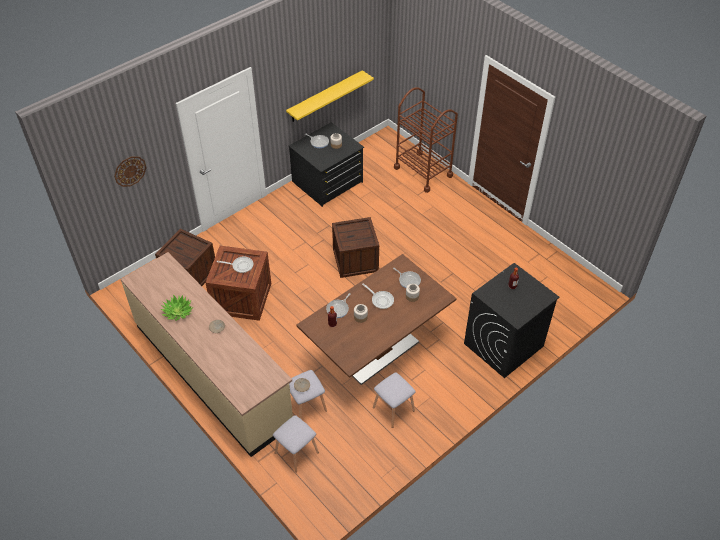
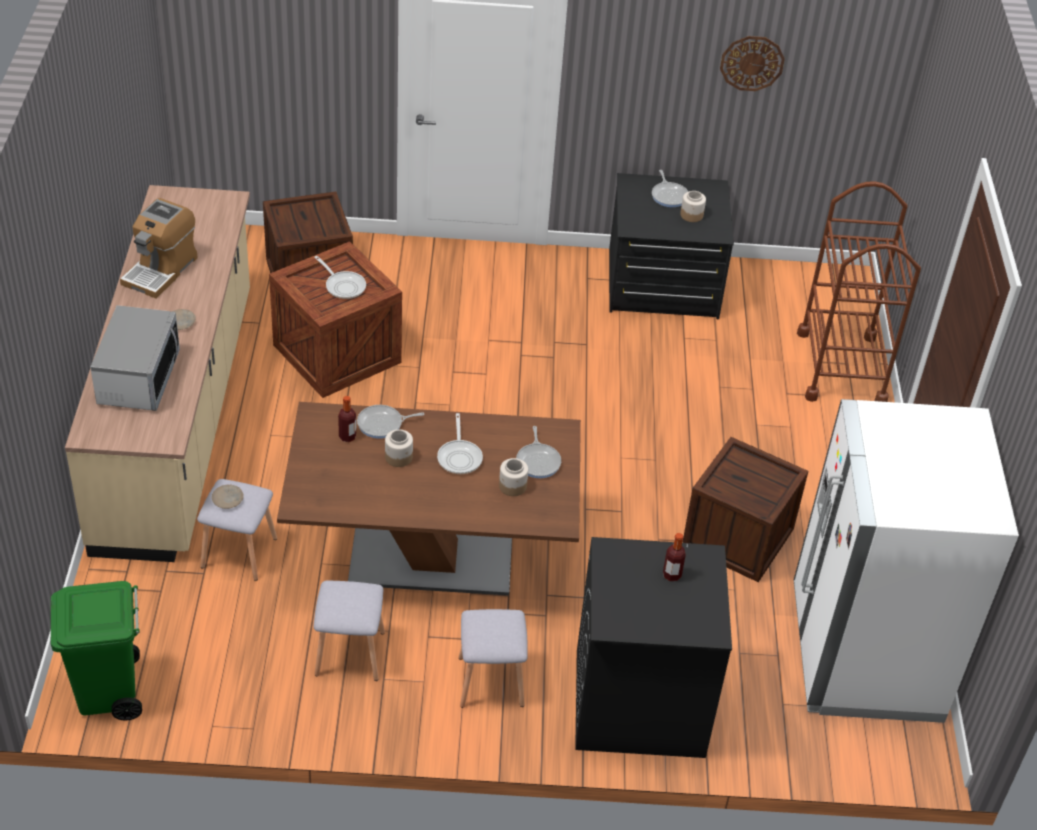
camera: 40 degrees right, 5 degrees down
wall clock [114,156,147,187] -> wall clock moved to [720,36,785,91]
potted plant [160,295,193,321] -> coffee machine [120,198,198,298]
grey stool [273,415,319,473] -> grey stool moved to [459,609,528,708]
yellow shelf [286,70,374,122] -> none
crate [332,217,379,278] -> crate moved to [682,437,808,582]
none -> green trash can [51,581,142,720]
none -> microwave [90,305,180,411]
none -> white fridge [794,399,1019,723]

